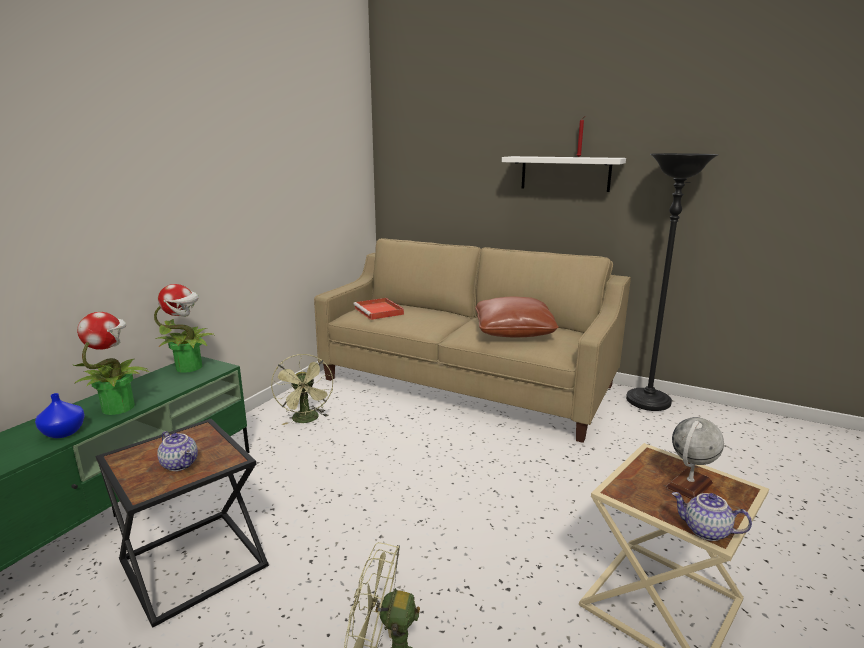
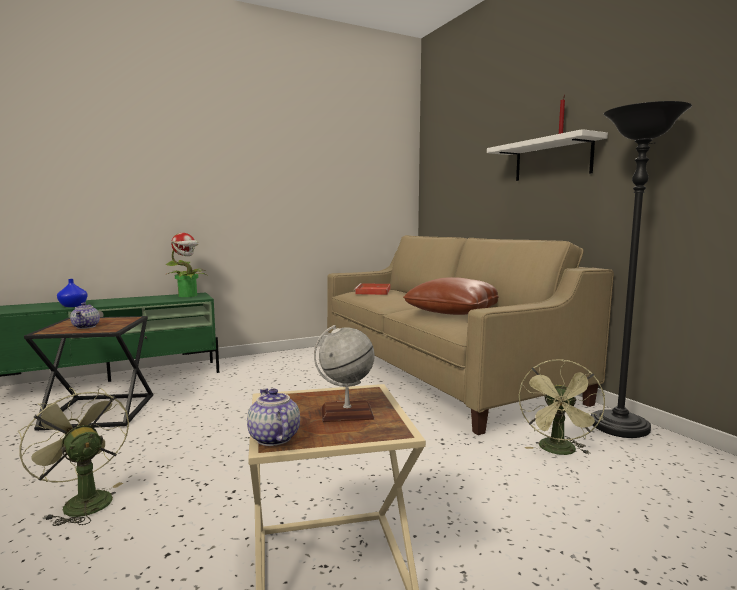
camera: 35 degrees right, 10 degrees down
potted plant [72,312,150,415] -> none
green fan [271,354,333,425] -> green fan moved to [519,359,605,455]

